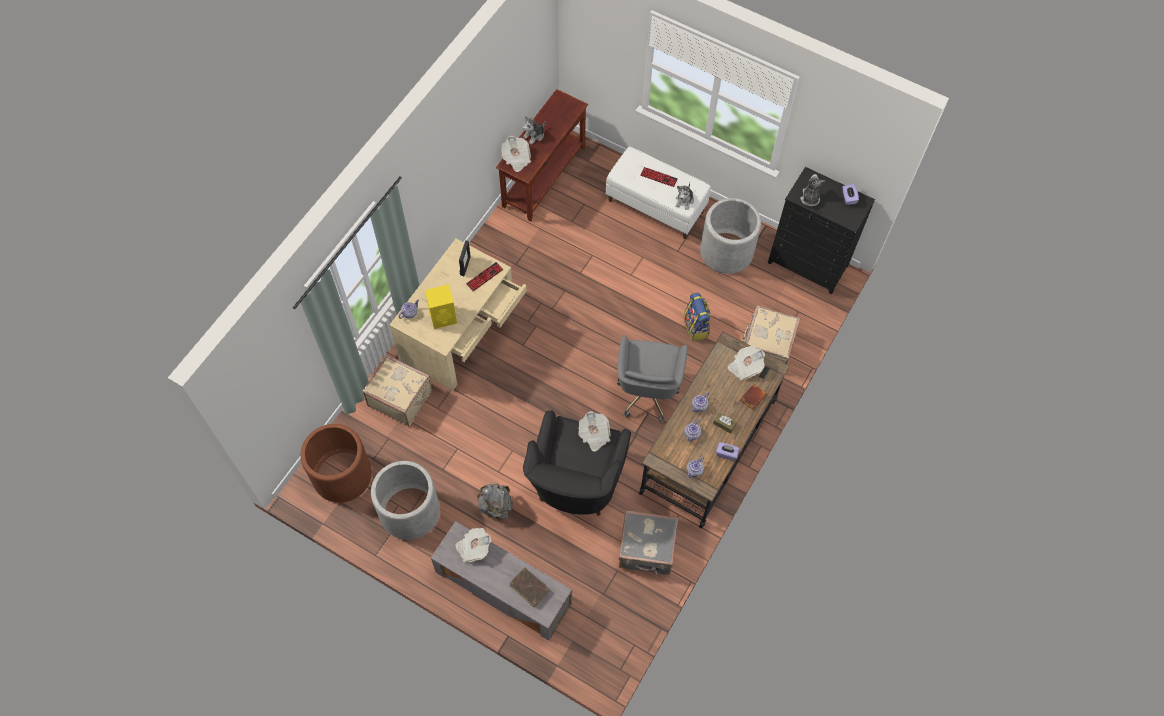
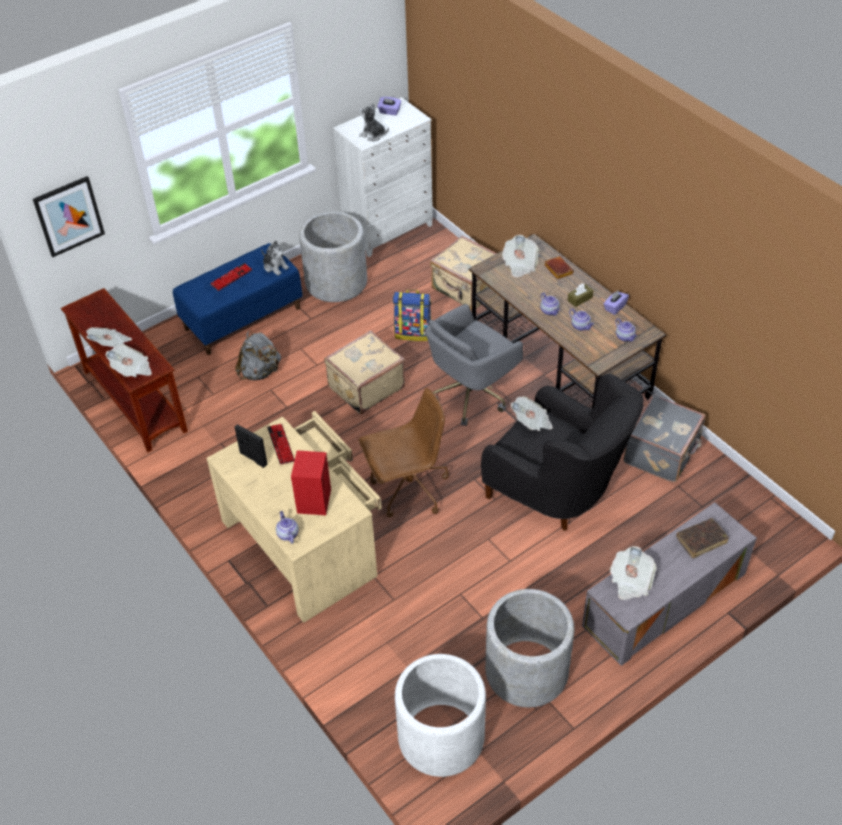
camera: 65 degrees left, 15 degrees down
brown planter [300,424,372,503] -> white planter [395,654,486,777]
beige suitcase [362,355,432,426] -> beige suitcase moved to [324,330,405,414]
yellow speaker [425,284,457,329] -> red speaker [291,450,331,515]
grey backpack [477,484,513,521] -> grey backpack moved to [235,330,281,380]
plush toy [523,116,546,145] -> newspaper [86,327,132,347]
white bench [606,147,711,239] -> blue bench [173,243,303,355]
grey office chair [617,336,688,422] -> grey office chair turned 105 degrees clockwise [425,304,523,426]
black dresser [768,167,875,295] -> white dresser [333,97,433,257]
none -> picture [33,176,105,257]
none -> brown office chair [359,388,449,517]

